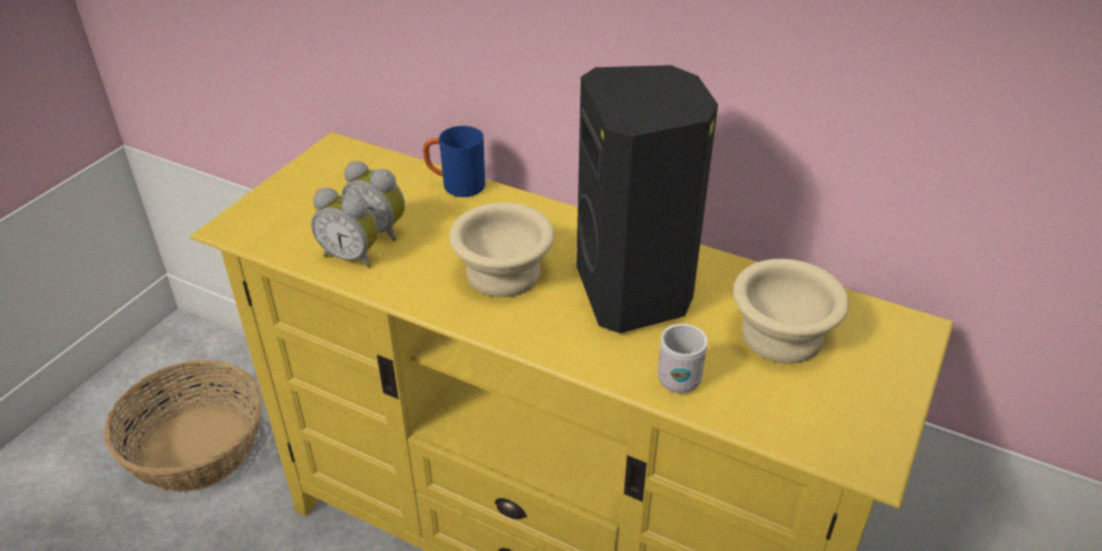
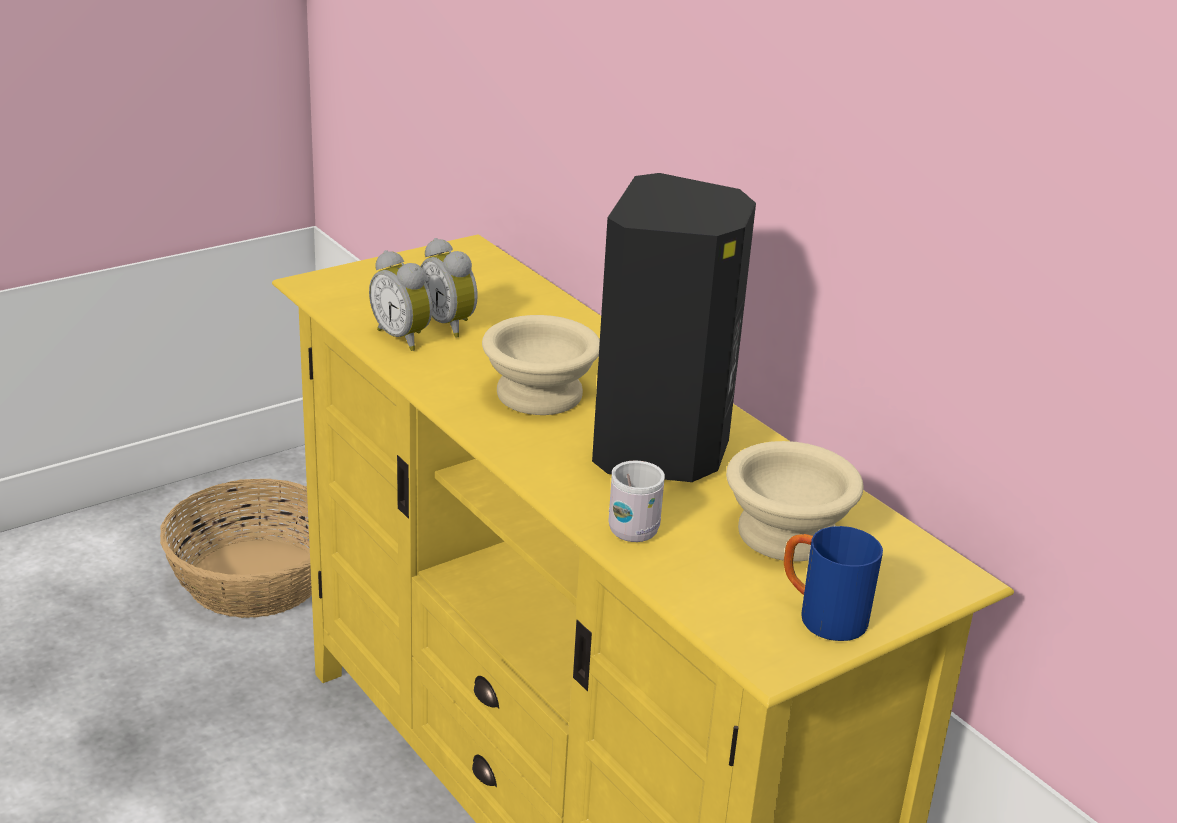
camera: 25 degrees right, 10 degrees down
blue mug [423,126,485,197] -> blue mug moved to [784,526,883,641]

